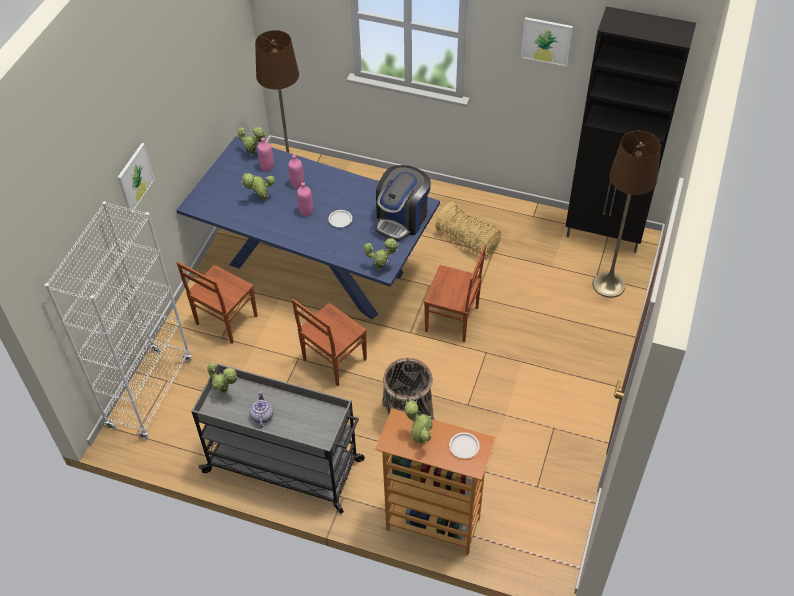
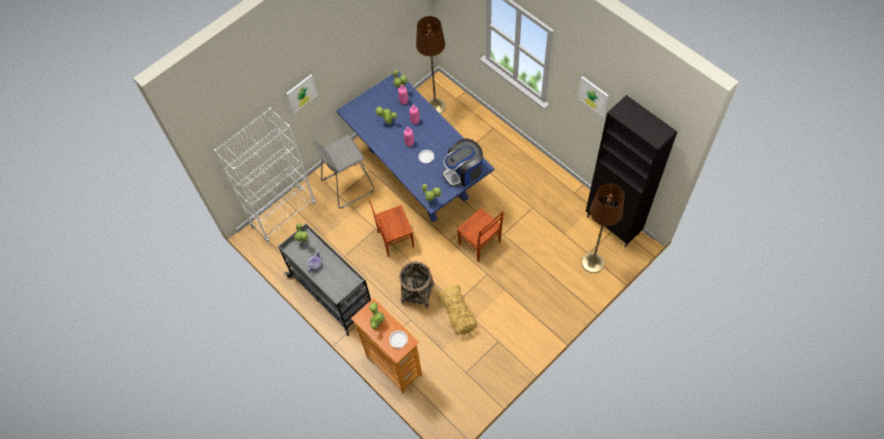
camera: 30 degrees right, 10 degrees up
brown chair [176,261,258,344] -> grey stool [311,135,374,209]
basket [436,202,501,256] -> basket moved to [438,285,477,335]

